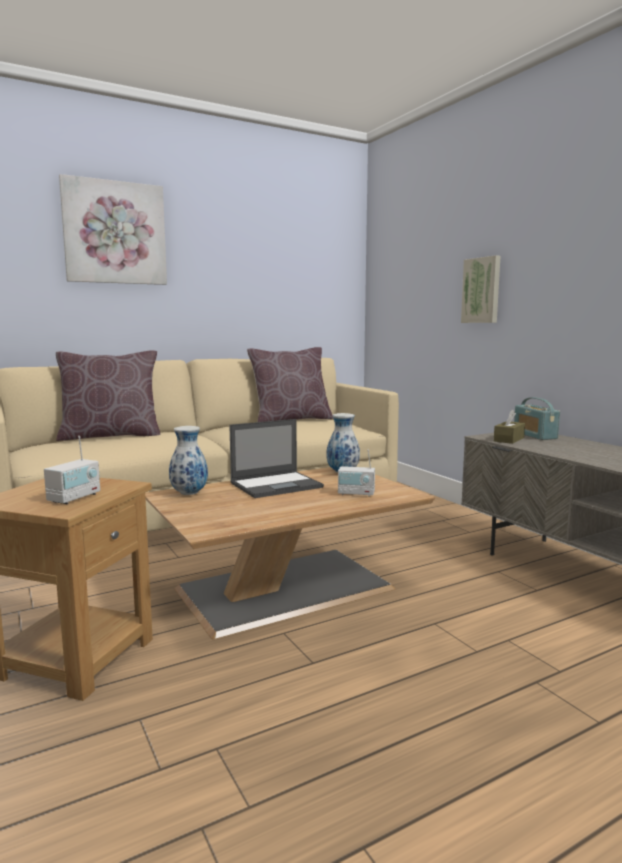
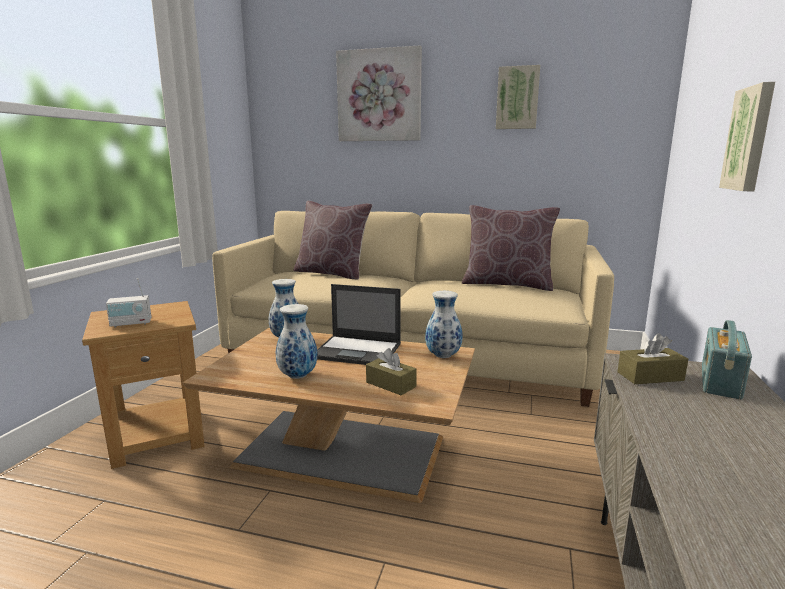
camera: 45 degrees right, 5 degrees up
radio [338,450,375,497] -> brown tissue box [366,348,417,395]
none -> vase [276,304,318,379]
none -> picture [496,65,540,129]

